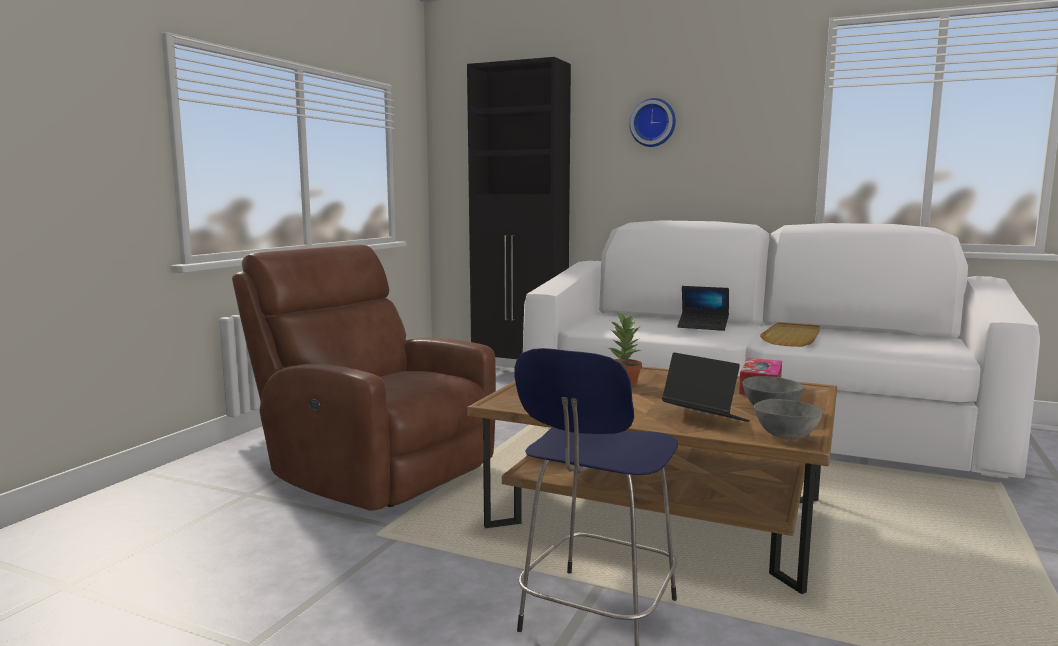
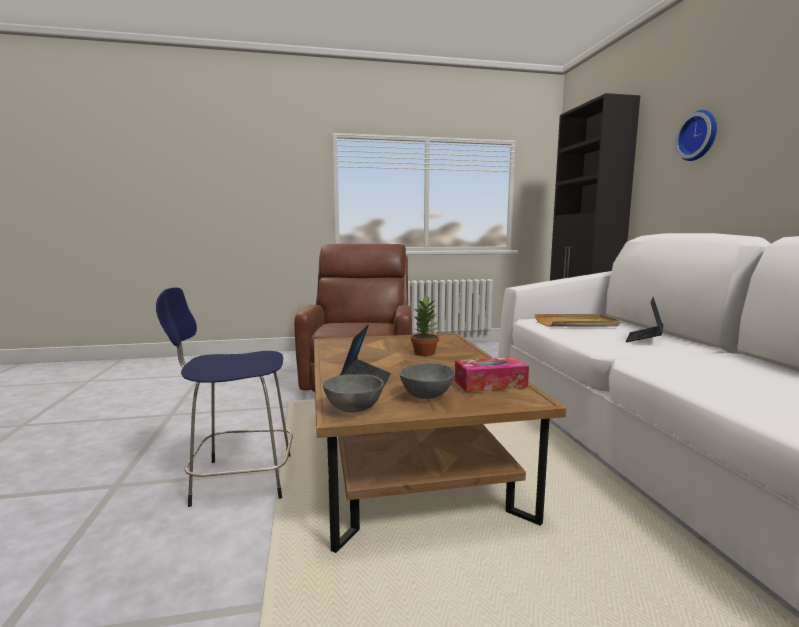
camera: 55 degrees right, 0 degrees up
laptop [677,286,729,331] -> laptop turned 45 degrees clockwise [626,297,663,342]
beige tray [760,322,820,347] -> beige tray moved to [535,314,620,327]

